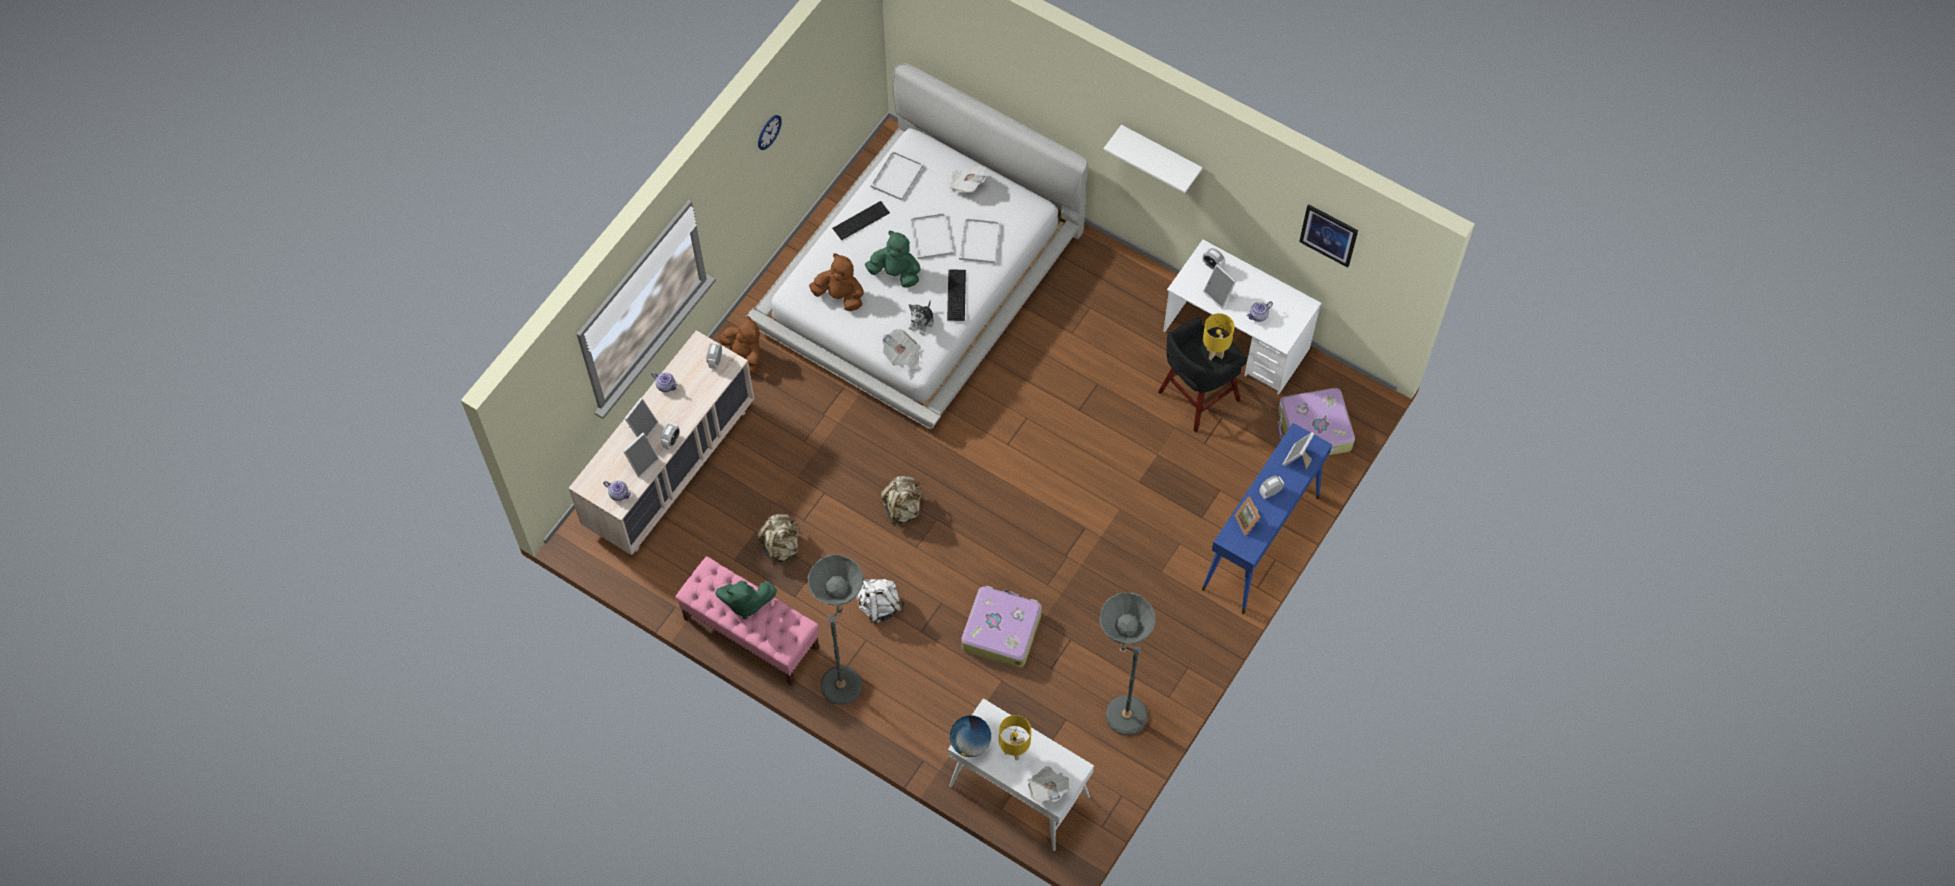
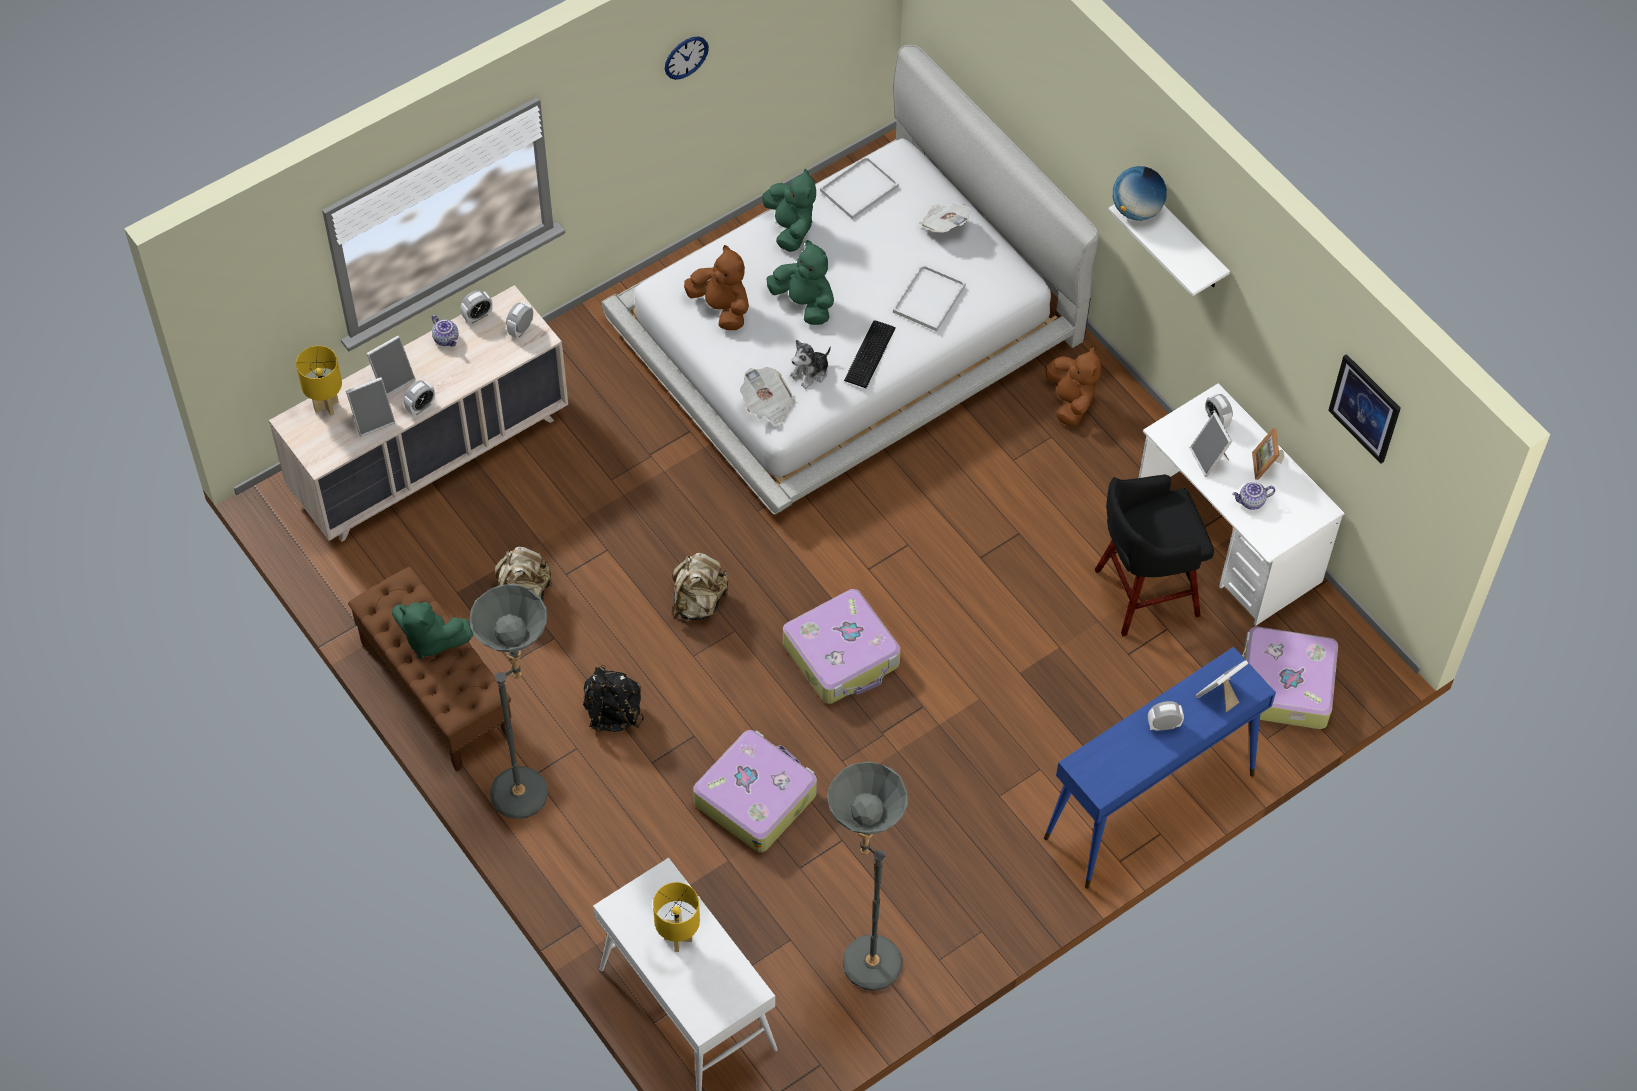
camera: 20 degrees right, 5 degrees down
teapot [603,481,632,501] -> none
pink bench [675,556,819,686] -> brown bench [348,567,511,772]
brown plush toy [719,315,760,375] -> brown plush toy moved to [1045,346,1102,426]
keyboard [832,201,890,240] -> green plush toy [762,168,816,252]
white backpack [856,579,905,624] -> black backpack [583,665,644,732]
white tray [910,213,953,259] -> none
globe [950,715,991,757] -> globe moved to [1113,166,1167,221]
newspaper [1027,766,1070,802] -> none
yellow table lamp [1203,313,1235,360] -> yellow table lamp moved to [296,346,342,416]
picture frame [1234,497,1260,536] -> picture frame moved to [1252,428,1285,480]
none -> alarm clock [460,290,493,324]
none -> suitcase [783,589,901,704]

